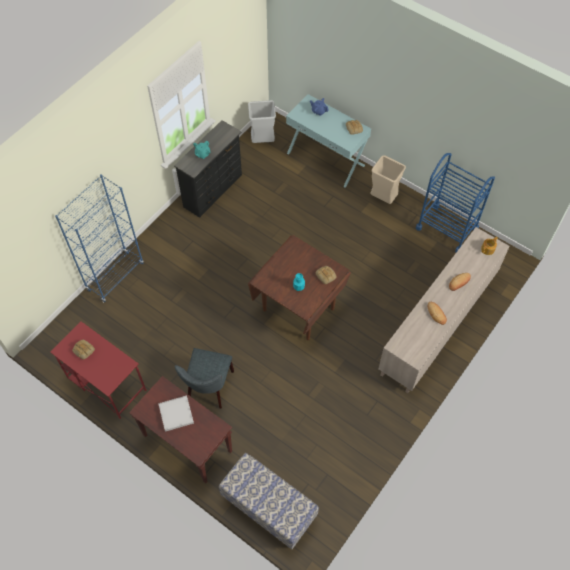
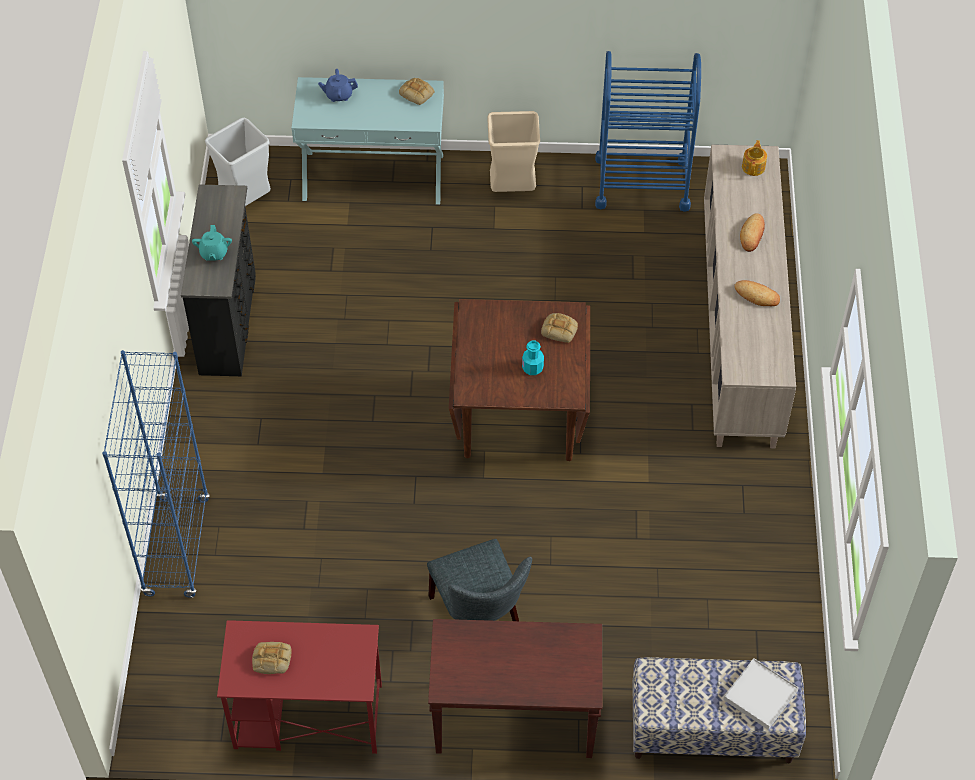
camera: 35 degrees left, 5 degrees down
white tray [158,396,194,432] -> white tray moved to [723,658,799,730]

